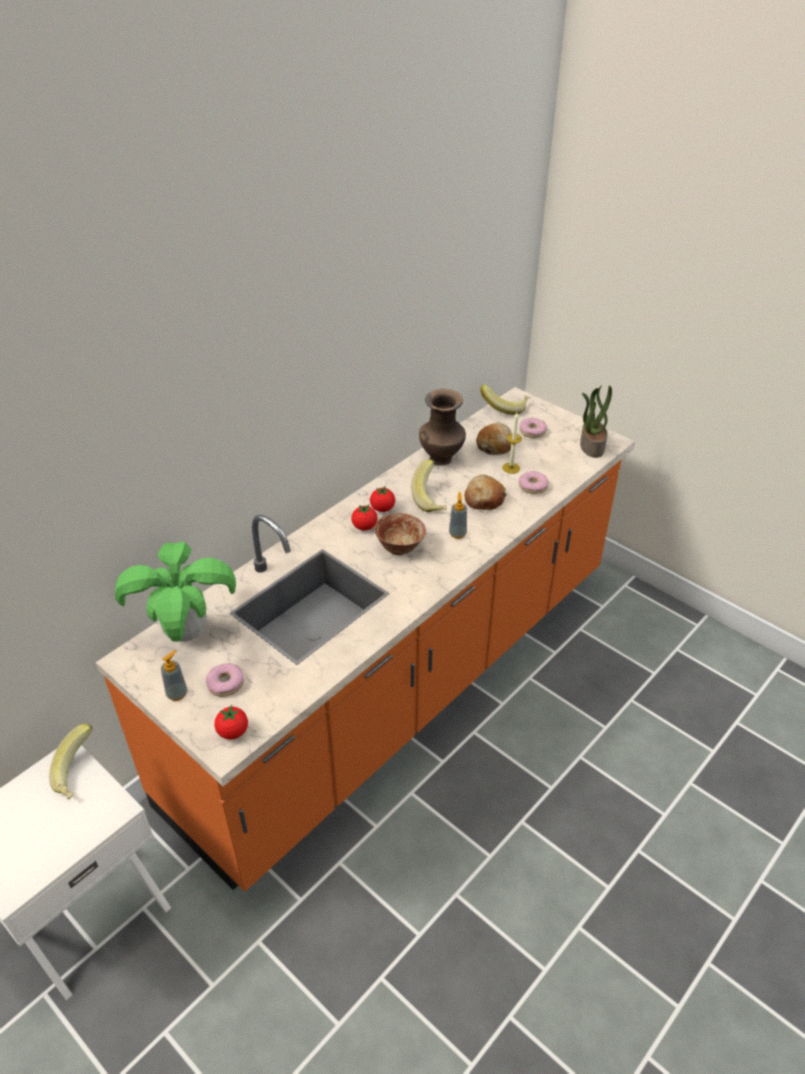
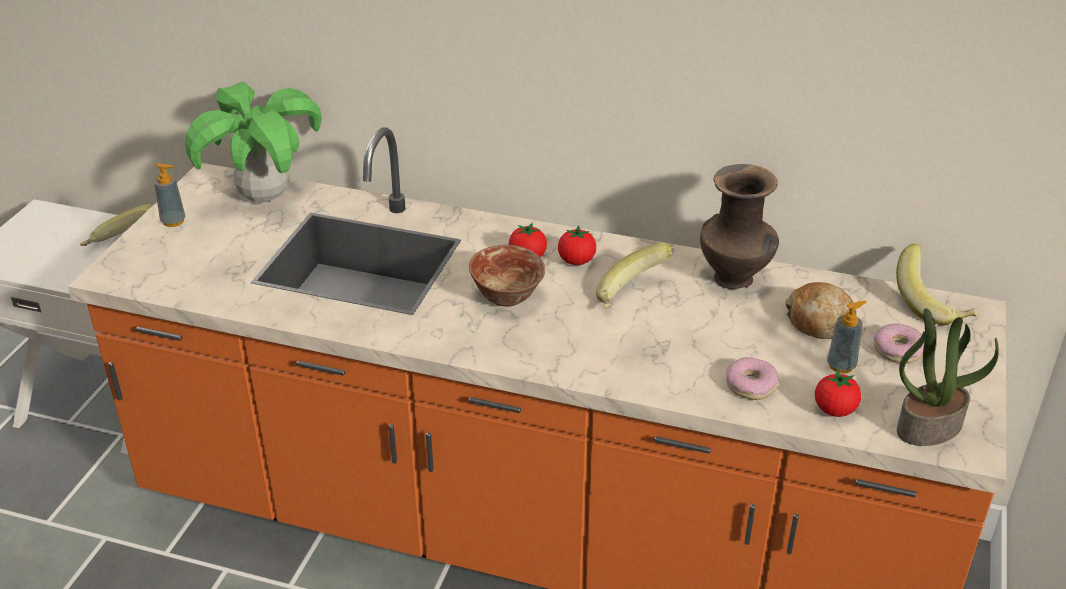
camera: 65 degrees right, 5 degrees down
donut [206,663,244,697] -> none
tomato [214,705,248,740] -> tomato moved to [815,370,861,417]
soap dispenser [449,492,467,539] -> soap dispenser moved to [827,300,867,373]
bread [464,474,507,510] -> none
candle [502,412,522,474] -> none

